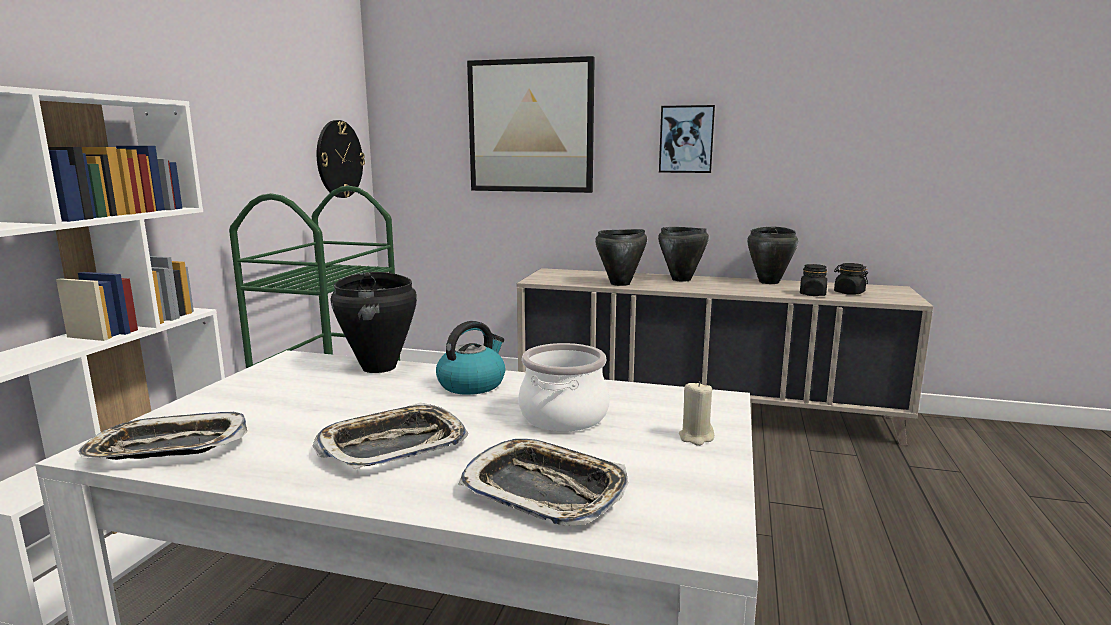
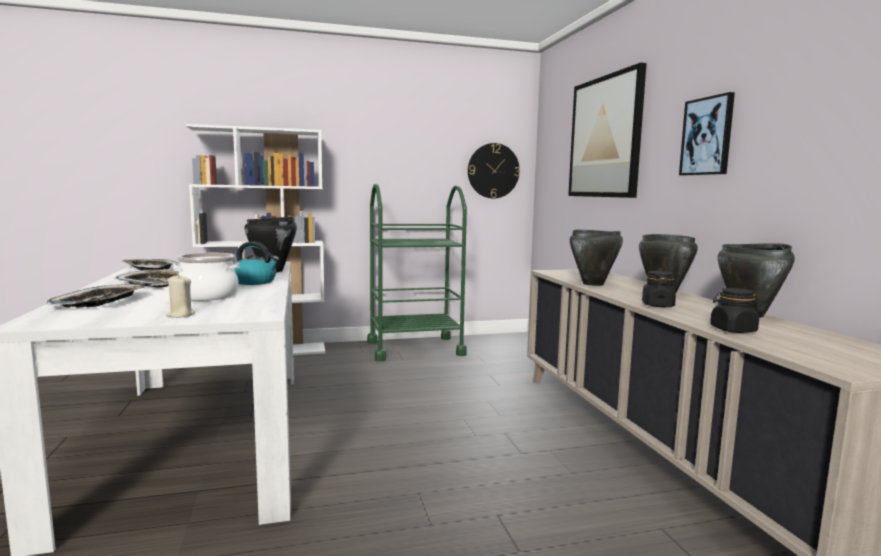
camera: 60 degrees right, 5 degrees down
black jar [834,263,868,295] -> black jar moved to [642,271,676,307]

